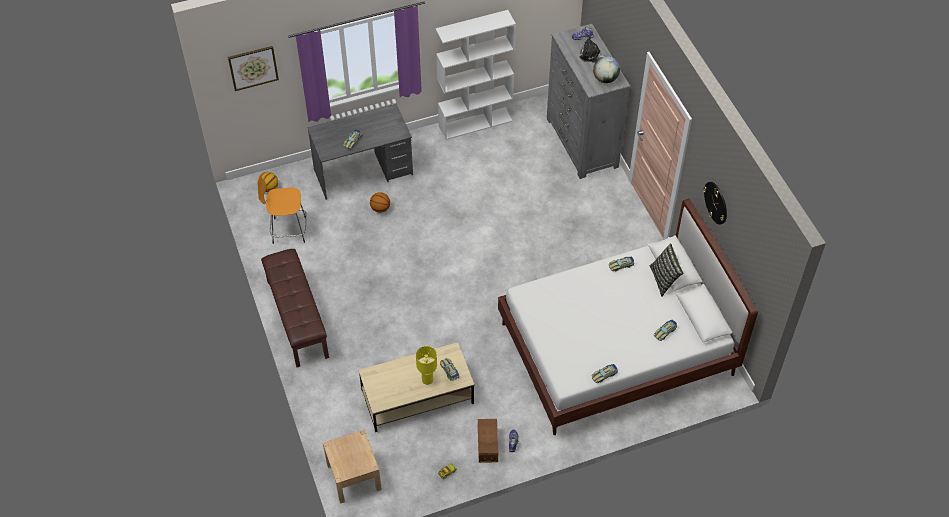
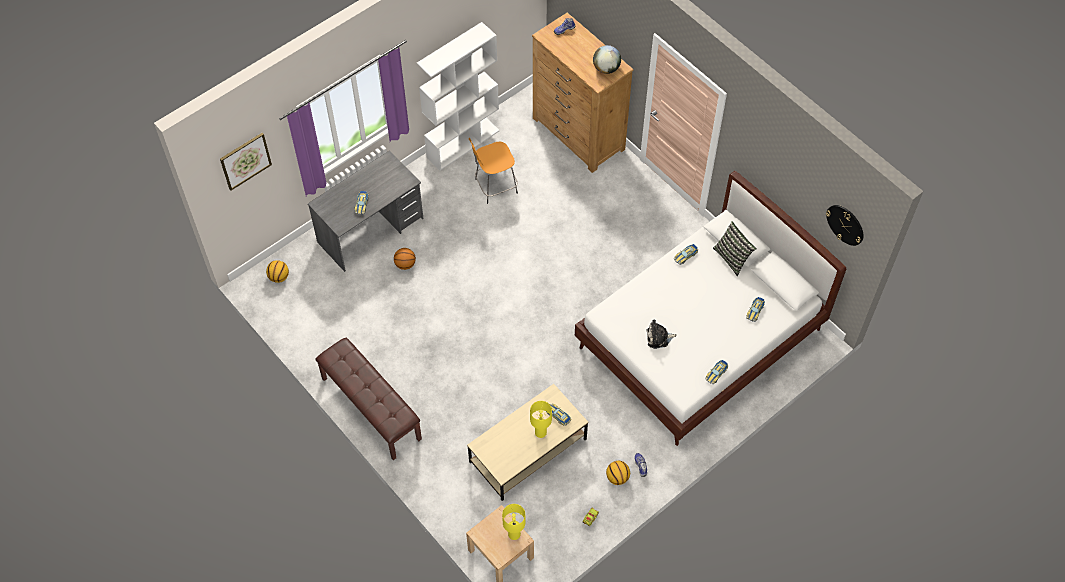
camera: 20 degrees left, 5 degrees up
orange stool [257,175,307,244] -> orange stool moved to [469,138,518,204]
brown storage box [478,419,498,463] -> basketball [606,461,630,485]
grey dresser [547,24,630,179] -> brown dresser [532,13,634,173]
plush toy [580,36,605,62] -> plush toy moved to [646,319,677,349]
wall clock [703,182,727,225] -> wall clock moved to [826,205,863,246]
none -> yellow table lamp [502,504,525,540]

